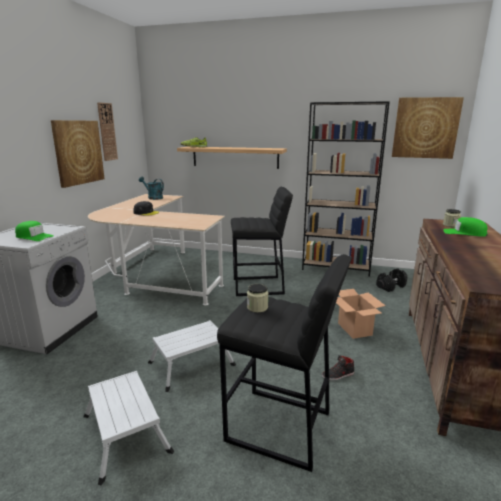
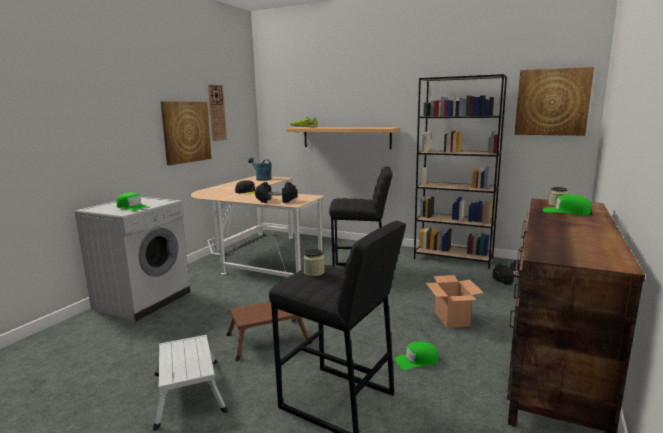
camera: 10 degrees right, 5 degrees down
white step ladder [148,320,236,392] -> brown step ladder [226,302,312,362]
black shoe [322,355,354,381] -> green cap [395,341,439,370]
none -> black dumbbell [255,182,298,203]

